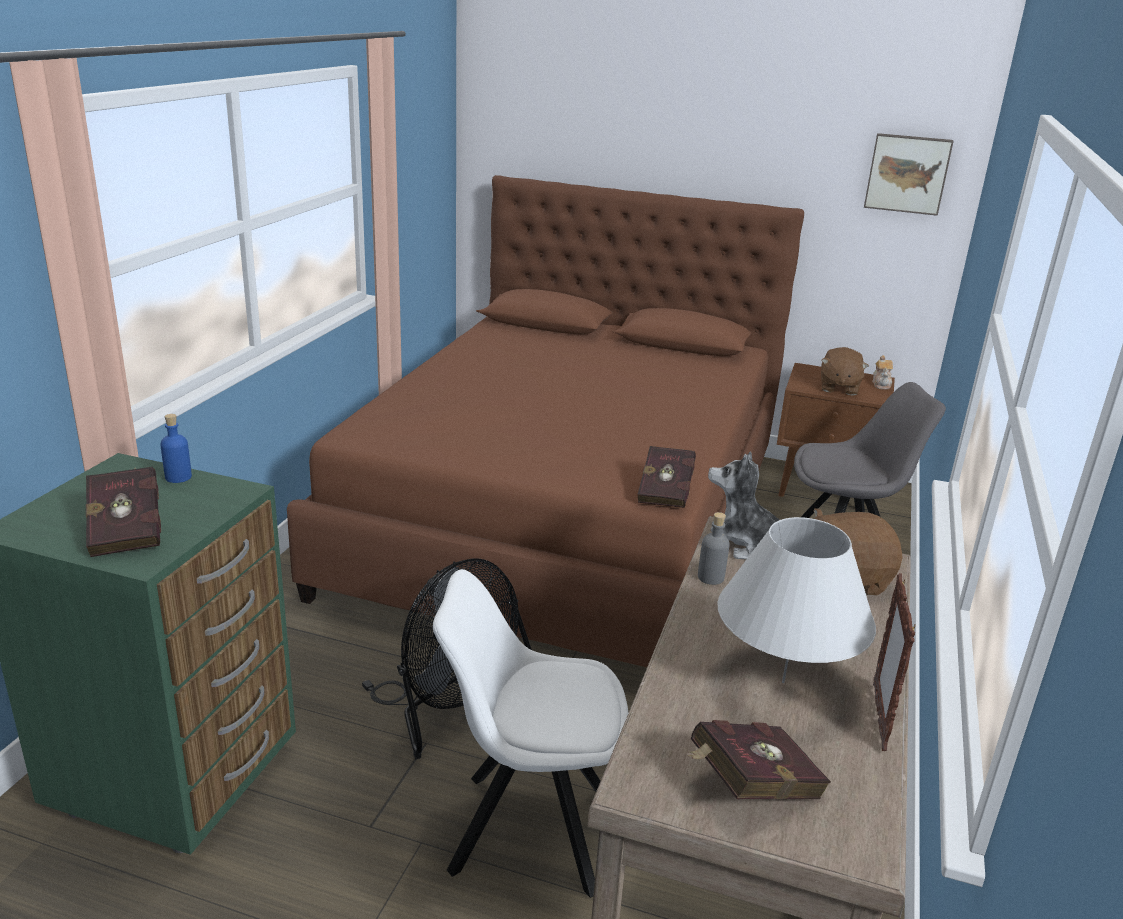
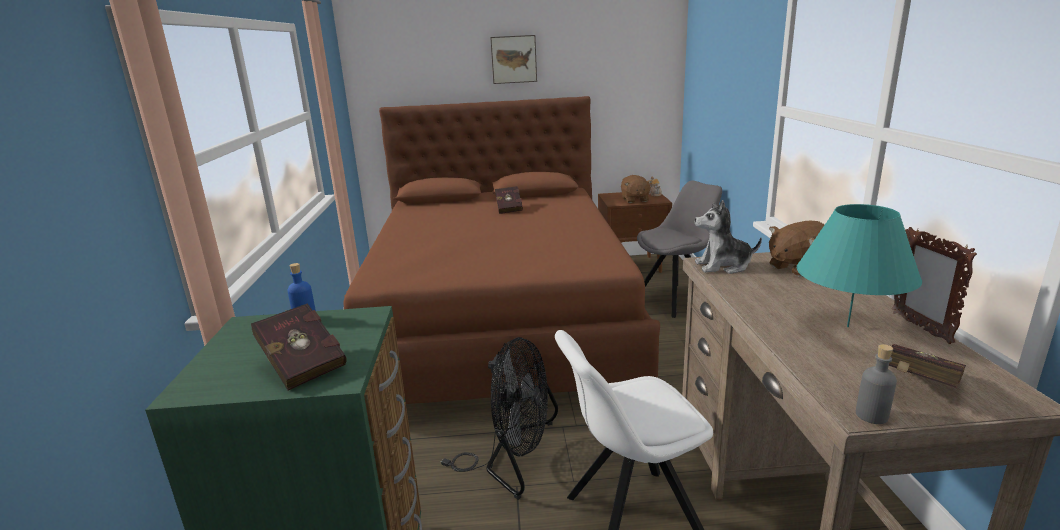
camera: 20 degrees left, 5 degrees down
red book [638,446,696,508] -> red book moved to [495,187,523,214]
grey bottle [698,512,730,585] -> grey bottle moved to [856,344,897,424]
white table lamp [717,517,876,683] -> turquoise table lamp [797,204,922,327]
picture [864,133,954,216] -> picture moved to [490,35,537,84]

